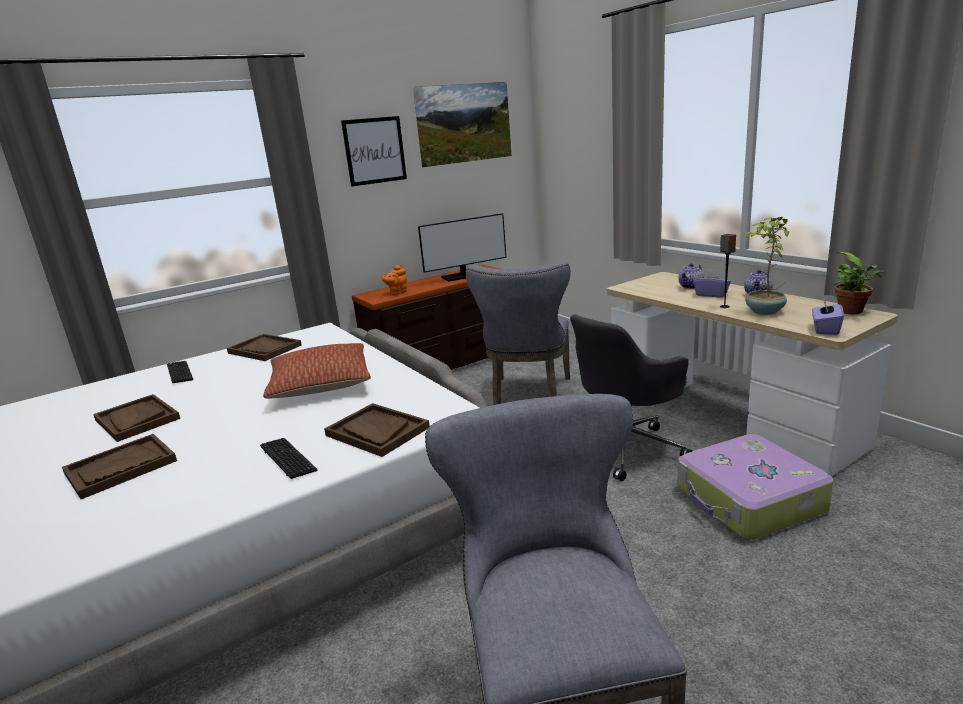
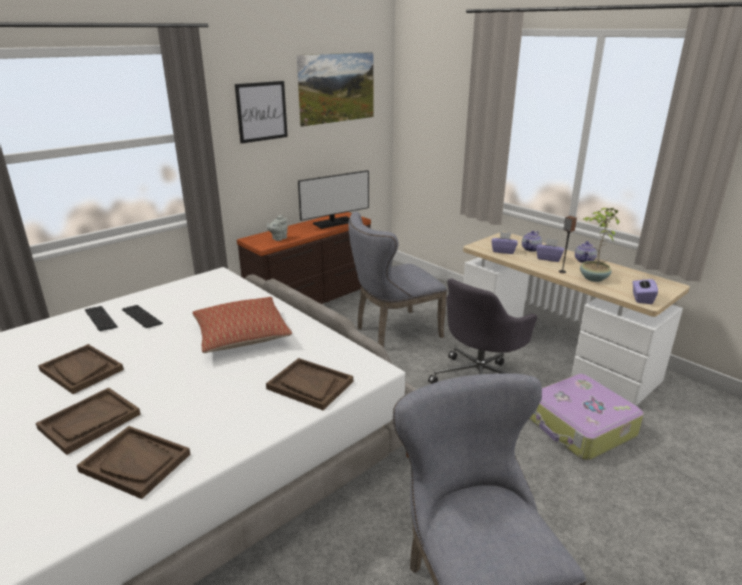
camera: 10 degrees left, 5 degrees up
brown tray [227,334,302,361] -> brown tray moved to [77,426,190,499]
keyboard [260,438,318,479] -> keyboard moved to [122,305,163,328]
orange teapot [381,265,407,295] -> grey teapot [267,215,288,241]
grey chair [465,261,571,405] -> grey chair turned 60 degrees clockwise [348,211,447,347]
potted plant [833,252,885,314] -> none
none -> purple tissue box [491,232,518,254]

